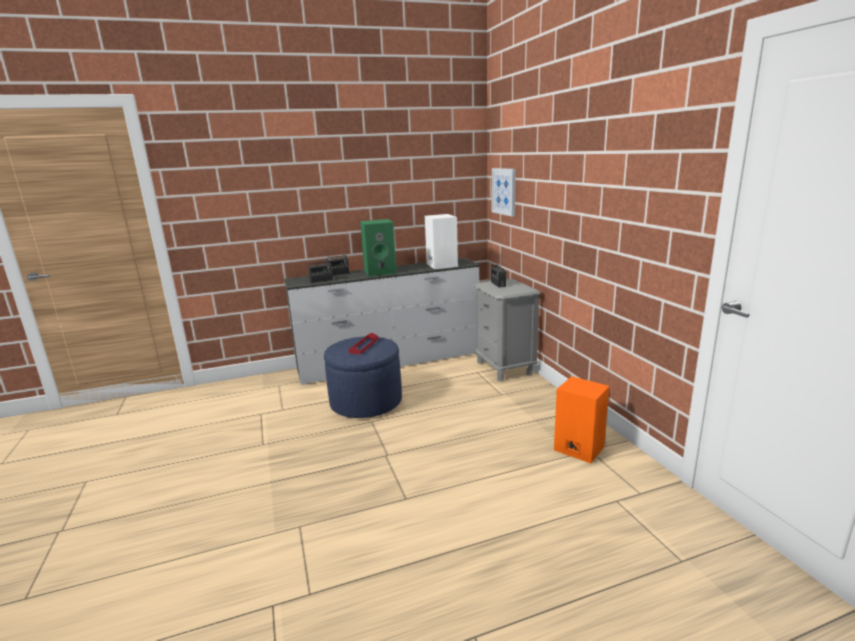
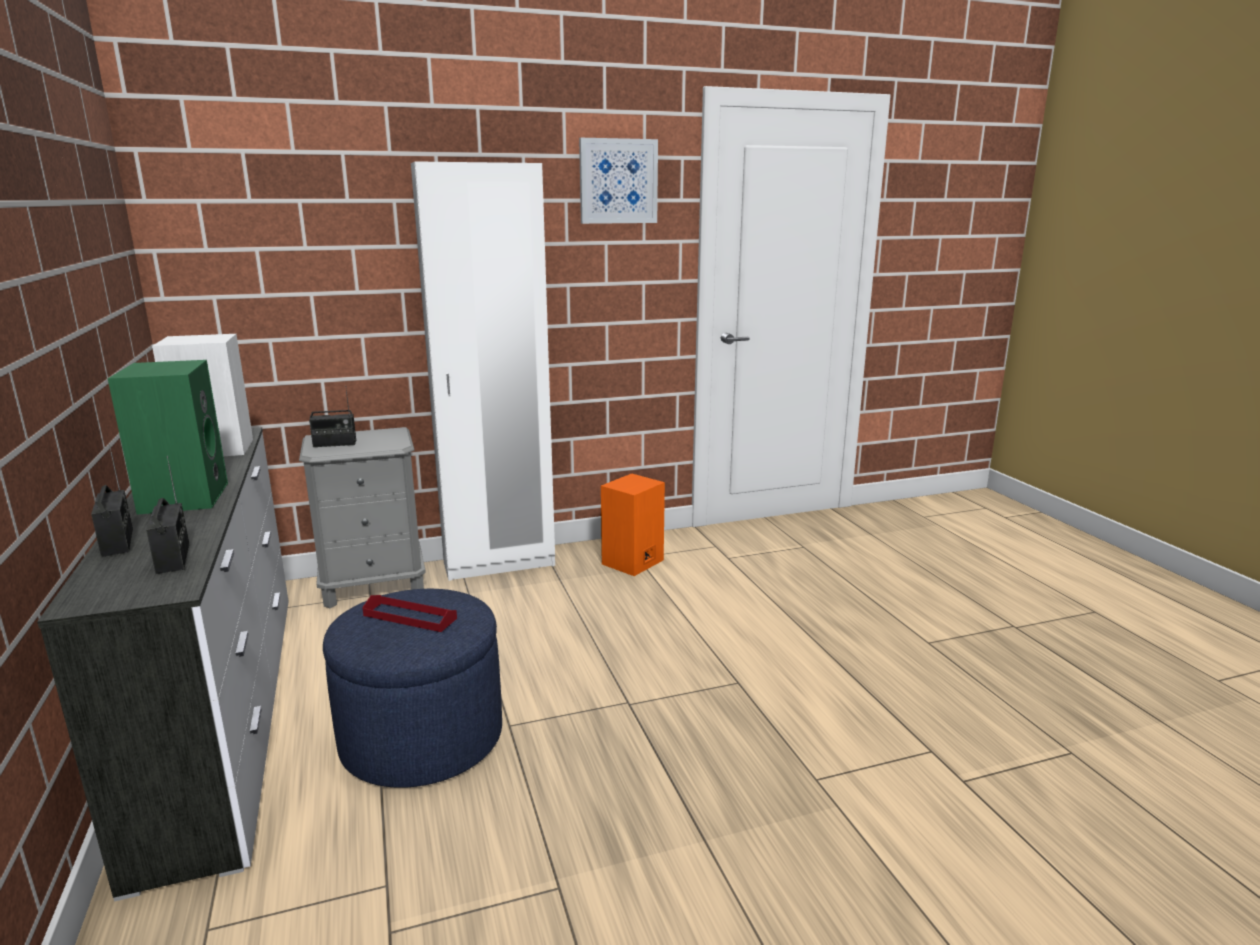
camera: 90 degrees left, 0 degrees up
picture [492,168,516,217] -> picture moved to [579,138,658,224]
none -> white wardrobe [411,161,555,581]

